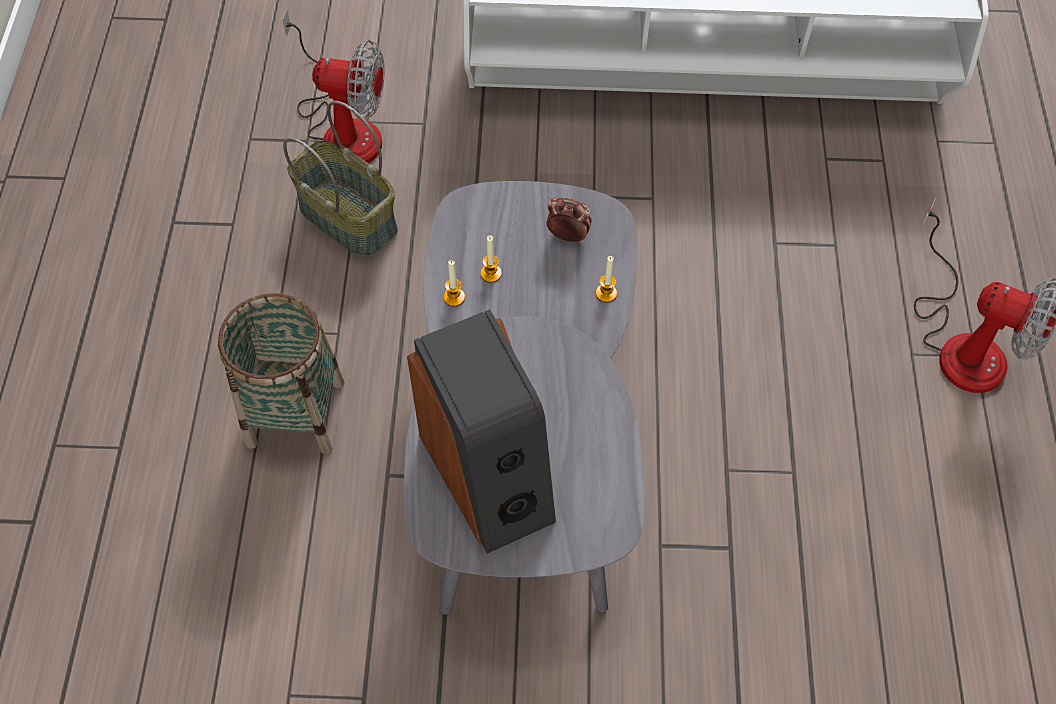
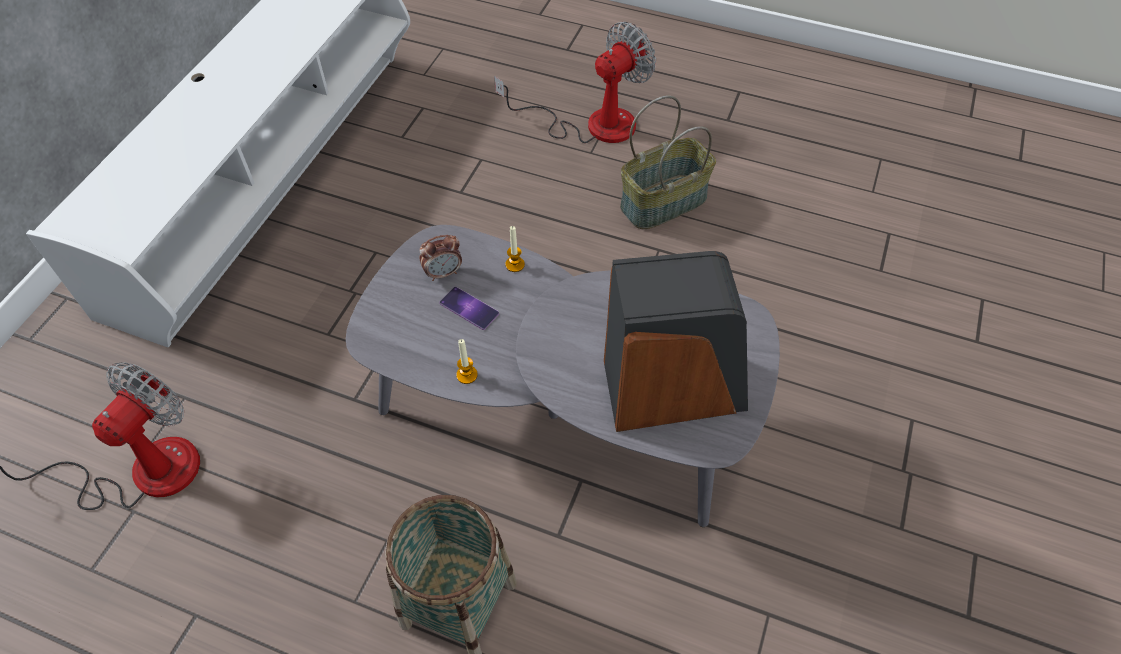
camera: 70 degrees left, 5 degrees down
basket [283,101,398,257] -> basket moved to [620,95,716,230]
candle [480,235,502,283] -> none
alarm clock [546,197,592,244] -> alarm clock turned 150 degrees counterclockwise [419,235,462,281]
none -> phone [439,287,499,330]

